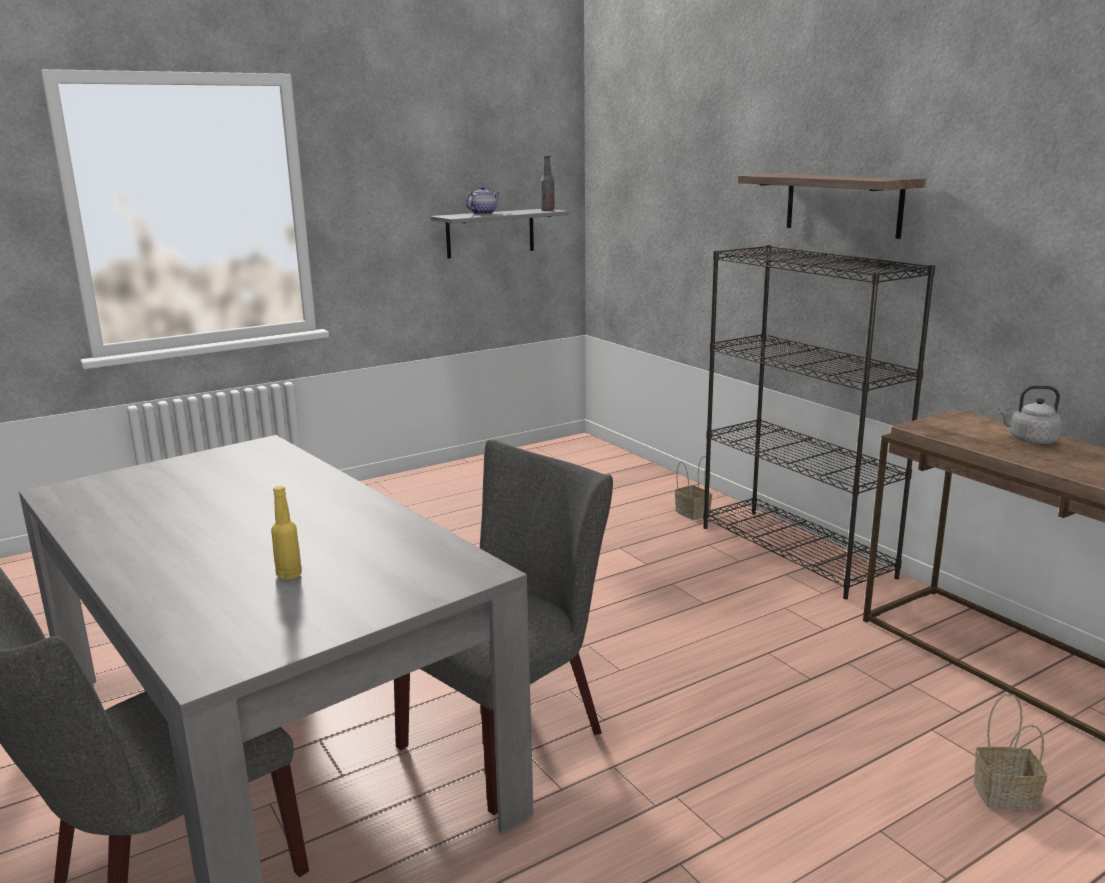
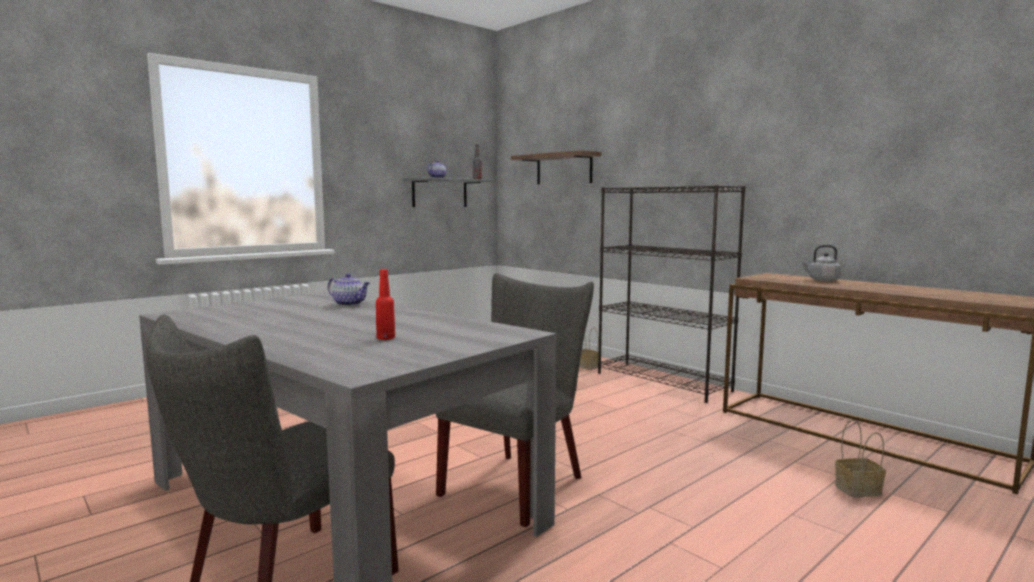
camera: 10 degrees left, 10 degrees down
yellow bottle [271,486,302,580] -> red bottle [376,269,395,340]
shelf [738,173,926,239] -> shelf moved to [511,150,601,185]
none -> teapot [328,273,370,306]

